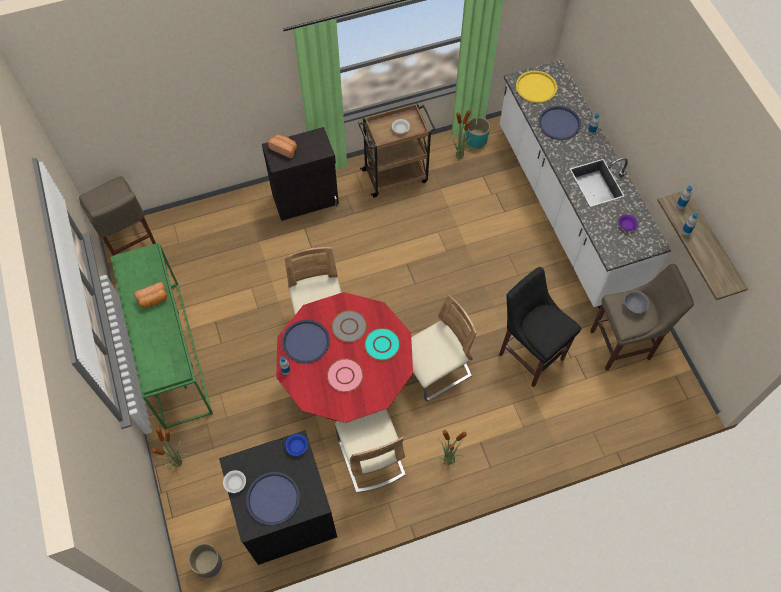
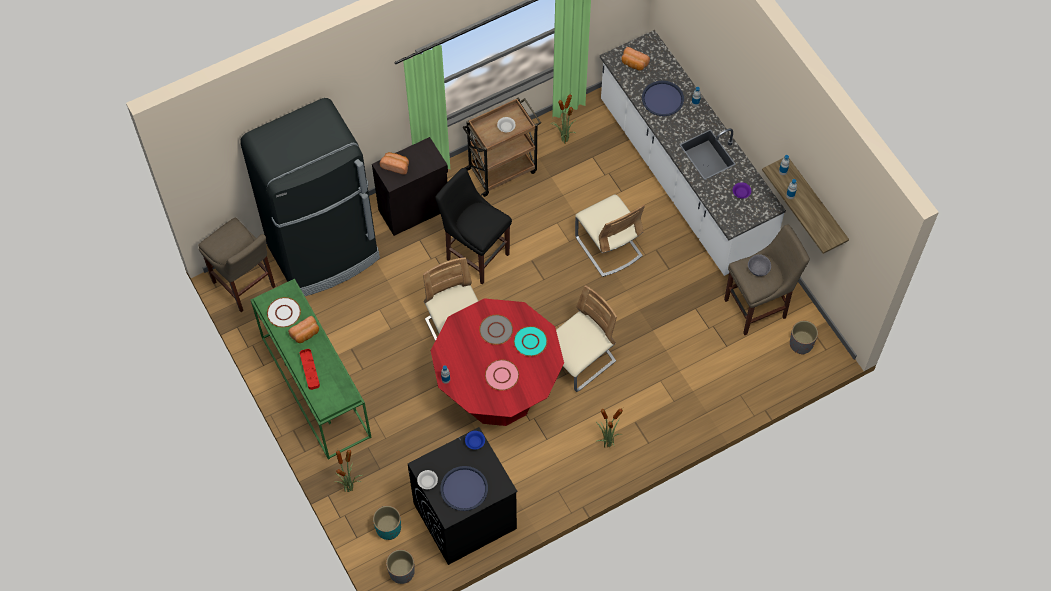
camera: 10 degrees left, 0 degrees up
blue tray [282,320,330,363] -> none
beige chair [335,409,406,493] -> beige chair moved to [575,195,645,277]
turquoise planter [466,117,490,149] -> turquoise planter moved to [373,506,401,540]
black stool [499,267,581,387] -> black stool moved to [435,168,512,285]
yellow tray [516,70,557,103] -> bread [621,47,650,71]
none -> black fridge [240,98,380,296]
none -> white plate [267,297,301,327]
none -> red tray [300,349,320,390]
none -> grey planter [790,321,818,354]

